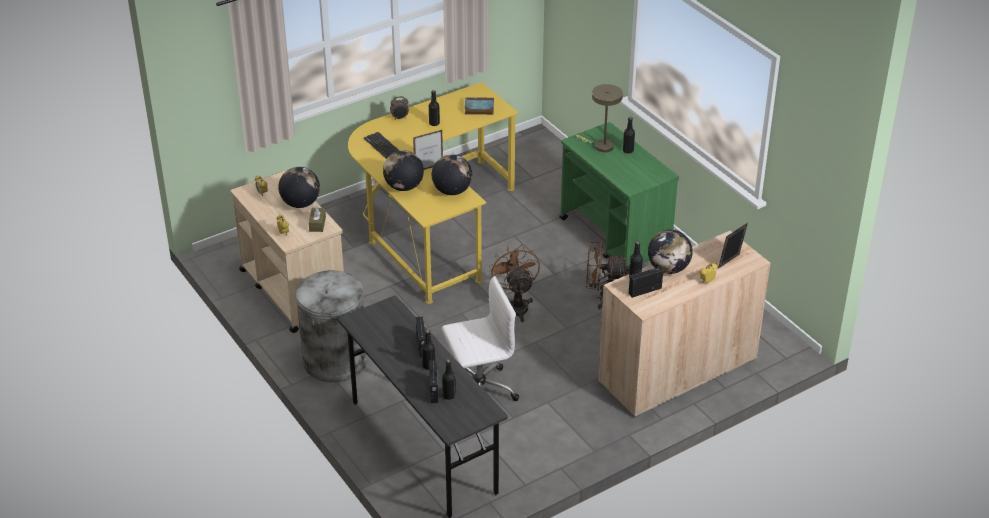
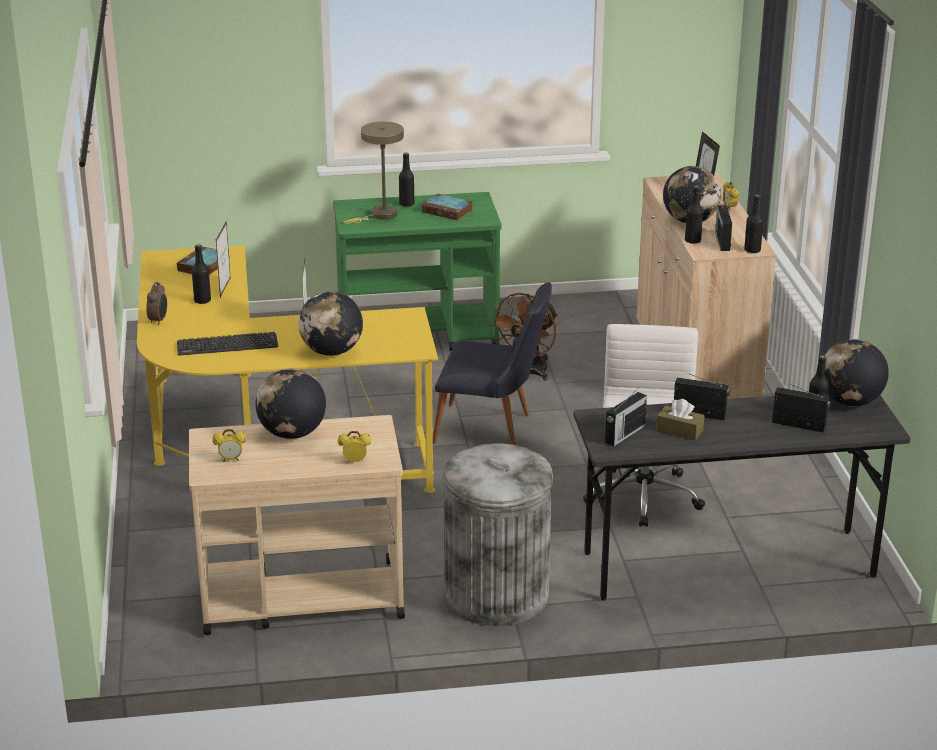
camera: 65 degrees left, 10 degrees down
brown tissue box [309,205,326,232] -> brown tissue box moved to [656,399,705,441]
black bottle [422,330,435,370] -> black bottle moved to [744,194,763,253]
globe [432,154,472,195] -> globe moved to [824,339,889,407]
brown fan [489,244,540,322] -> black chair [433,282,551,445]
none -> picture frame [216,222,231,297]
none -> book [422,194,473,220]
none -> radio [605,391,647,446]

